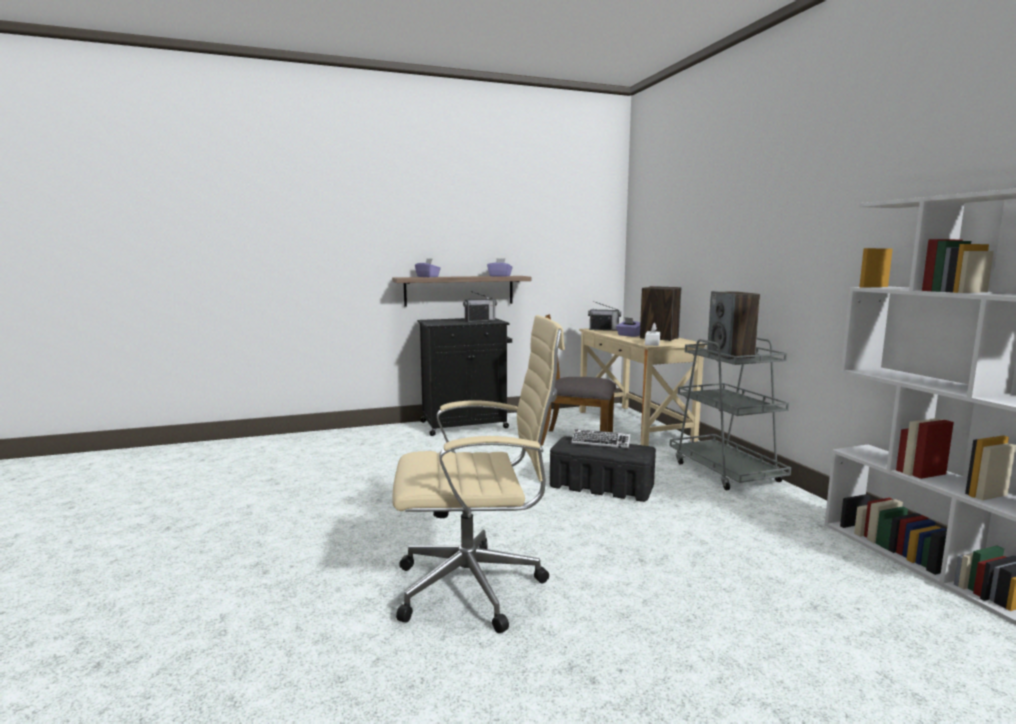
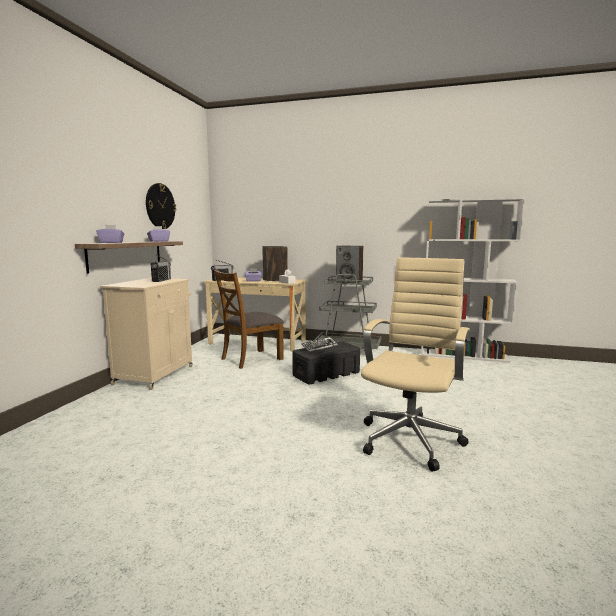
camera: 55 degrees left, 0 degrees up
black cabinet [417,318,512,436] -> beige cabinet [100,278,193,390]
none -> wall clock [146,183,176,229]

